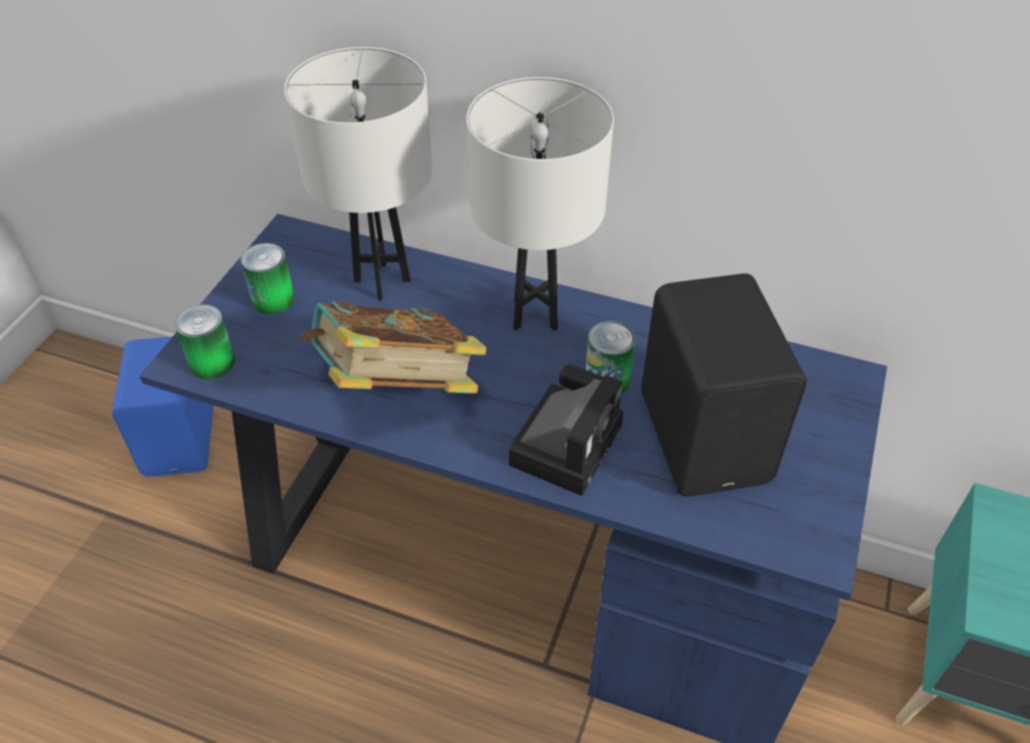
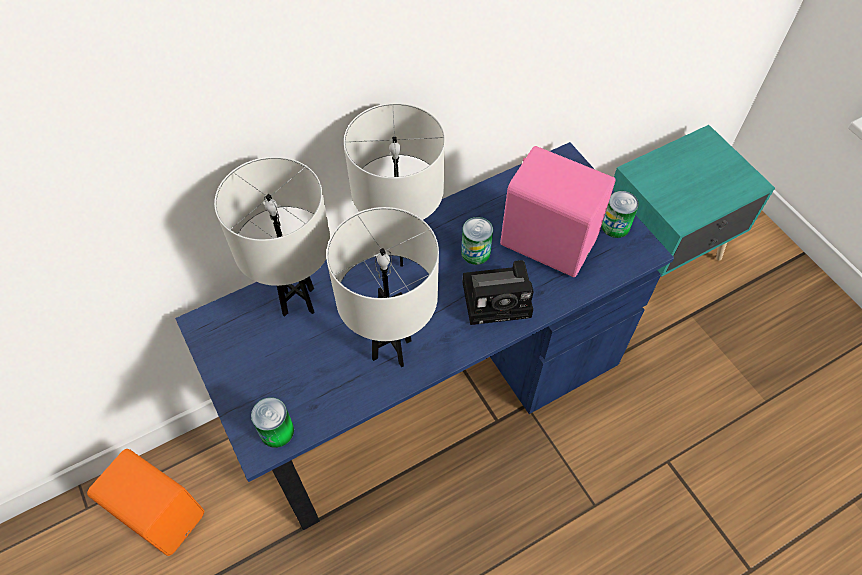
camera: 50 degrees left, 10 degrees up
blue speaker [112,336,213,476] -> orange speaker [87,449,204,556]
can [241,243,295,314] -> can moved to [601,191,639,238]
book [300,302,487,394] -> white table lamp [326,207,439,368]
camera [509,365,623,496] -> camera turned 105 degrees clockwise [462,260,534,325]
black speaker [641,274,807,496] -> pink speaker [500,146,616,277]

